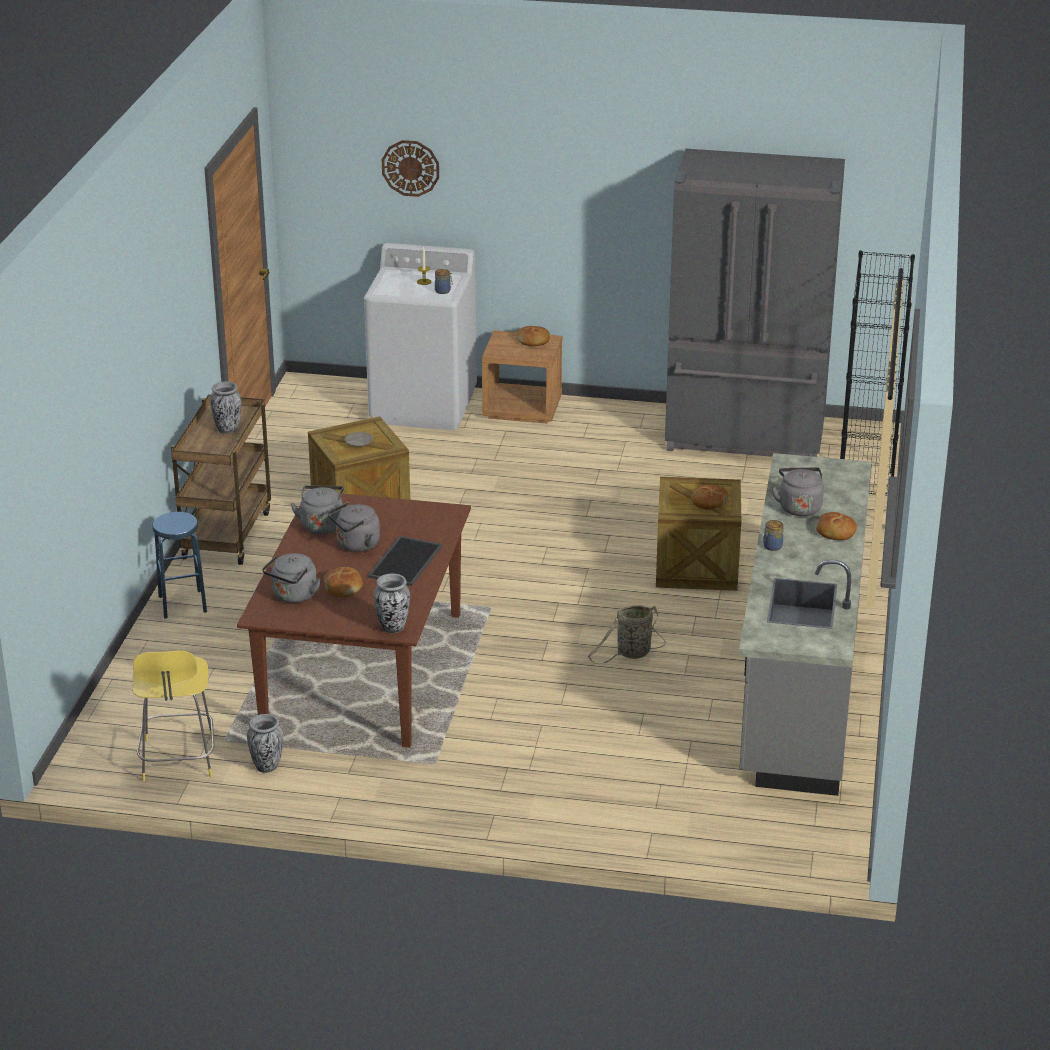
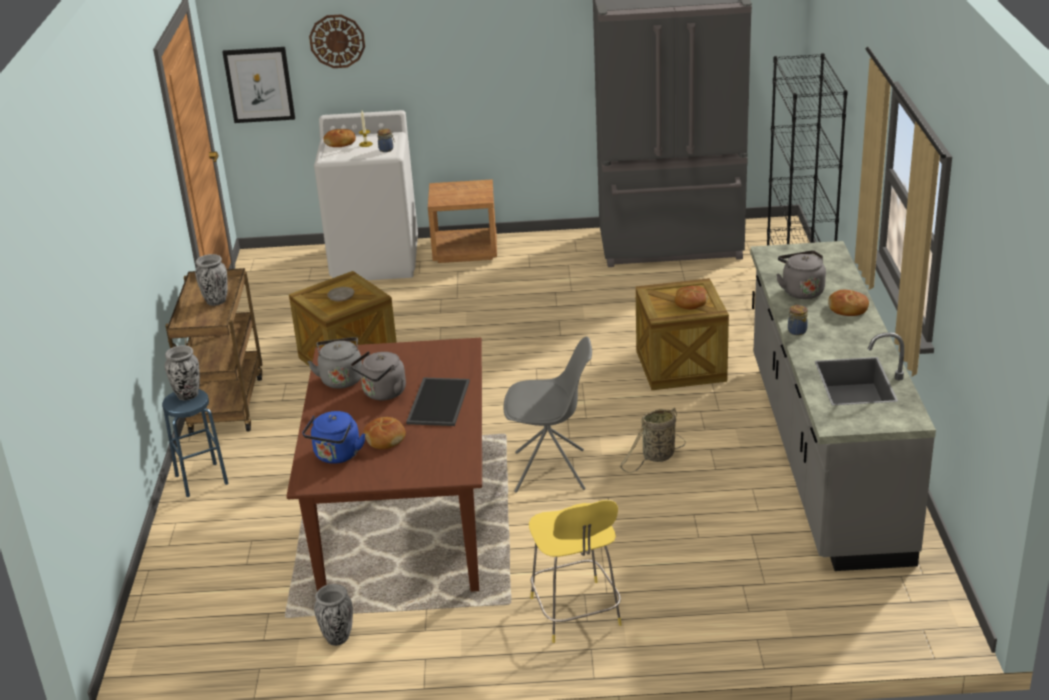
camera: 10 degrees left, 0 degrees up
yellow stool [132,651,214,781] -> yellow stool moved to [529,500,622,643]
grey kettle [262,553,321,603] -> blue kettle [302,411,365,464]
vase [374,573,410,633] -> vase moved to [165,345,200,400]
bread [516,326,550,346] -> bread moved to [323,129,356,147]
none -> picture [223,47,295,123]
none -> grey chair [504,337,592,493]

